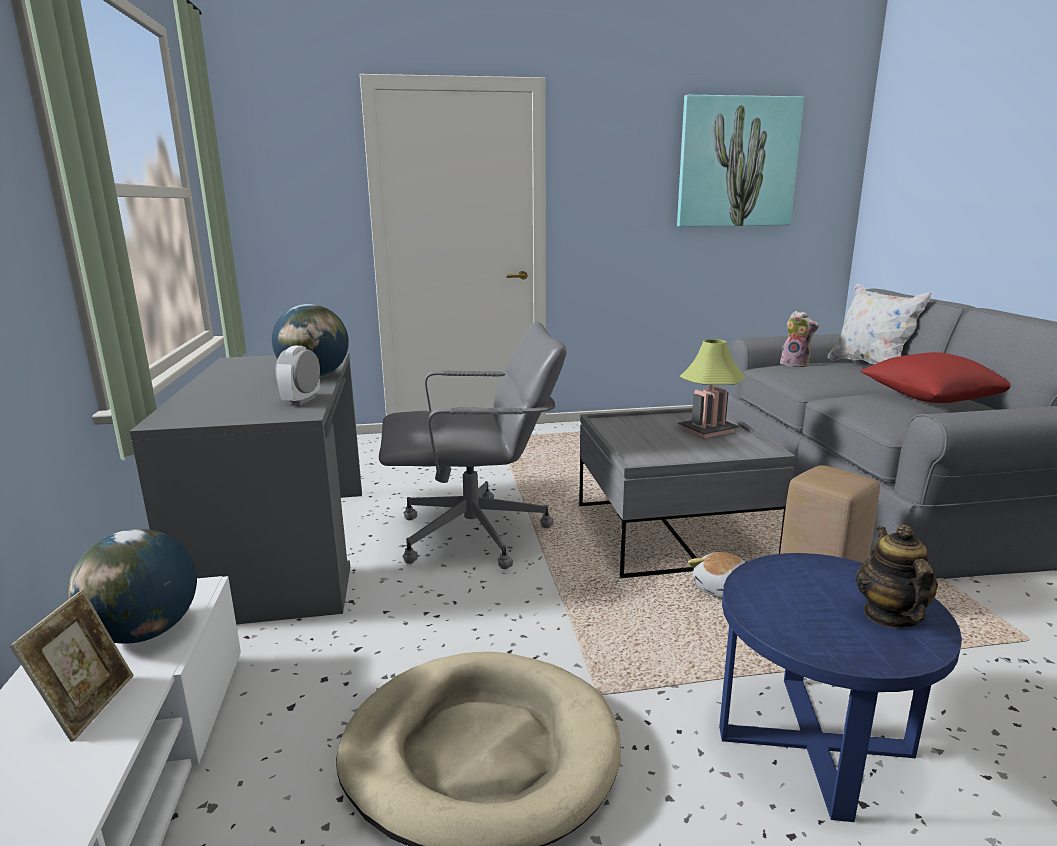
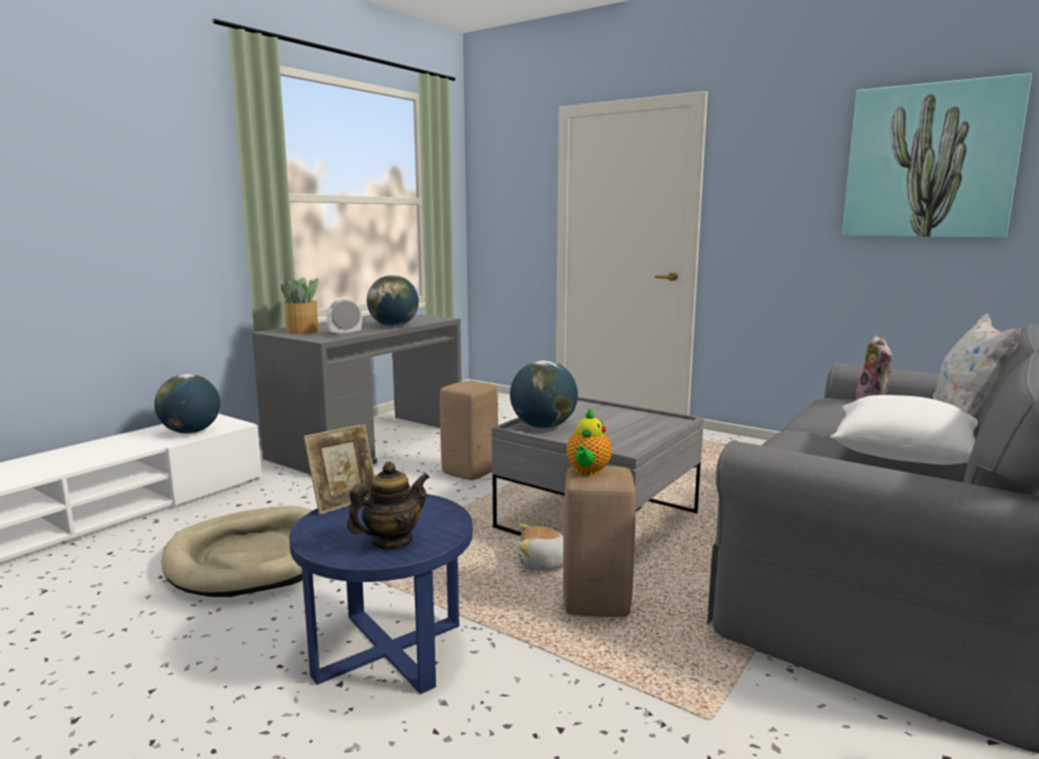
camera: 45 degrees right, 5 degrees down
picture frame [10,590,133,742] -> picture frame moved to [304,424,375,515]
grey office chair [379,322,567,569] -> beige stool [440,381,498,480]
table lamp [678,339,745,438] -> none
red pillow [860,352,1010,403] -> white pillow [830,395,978,465]
none -> potted plant [281,278,319,334]
none -> globe [510,360,578,428]
none -> teapot [566,409,612,475]

